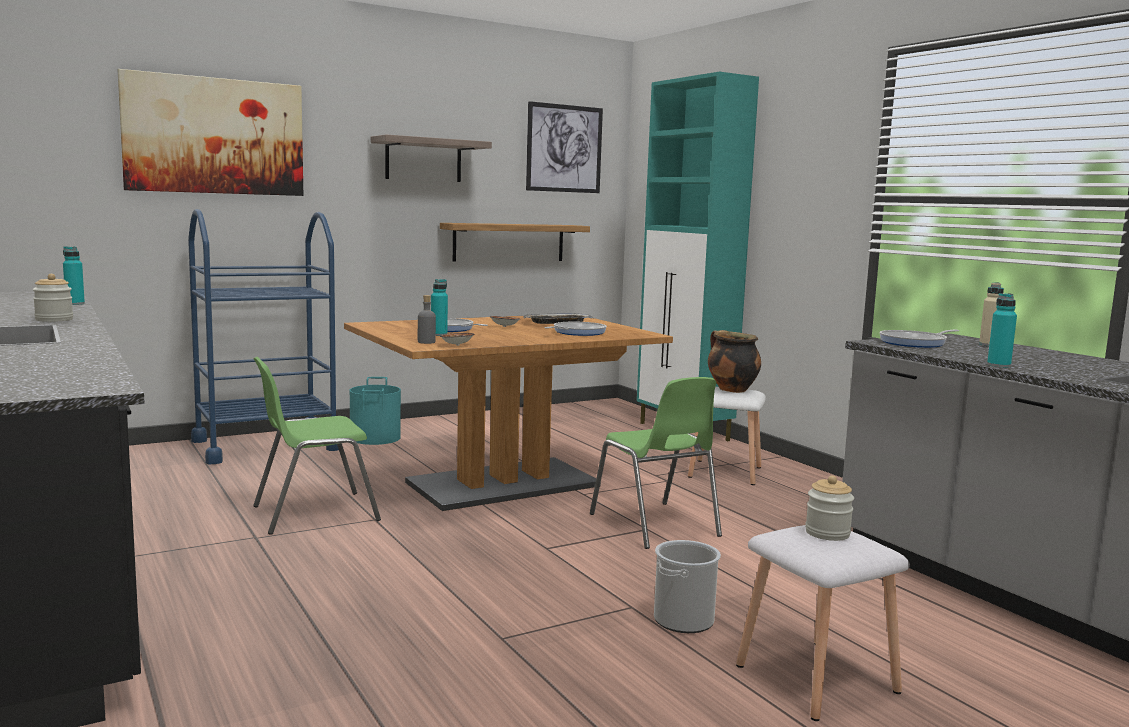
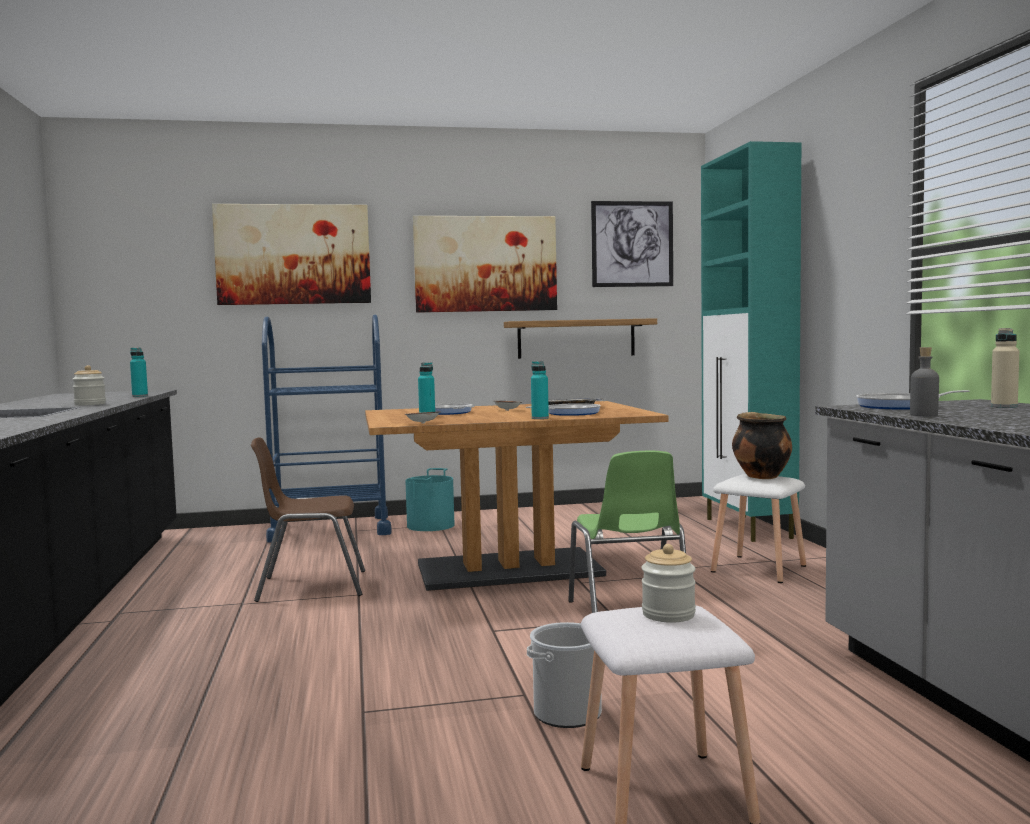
camera: 20 degrees right, 5 degrees down
green chair [253,357,381,535] -> brown chair [251,437,365,602]
shelf [371,134,492,182] -> picture [413,216,557,313]
grey bottle [418,295,436,344] -> grey bottle moved to [910,347,939,416]
turquoise bottle [987,293,1017,368] -> turquoise bottle moved to [531,361,549,419]

